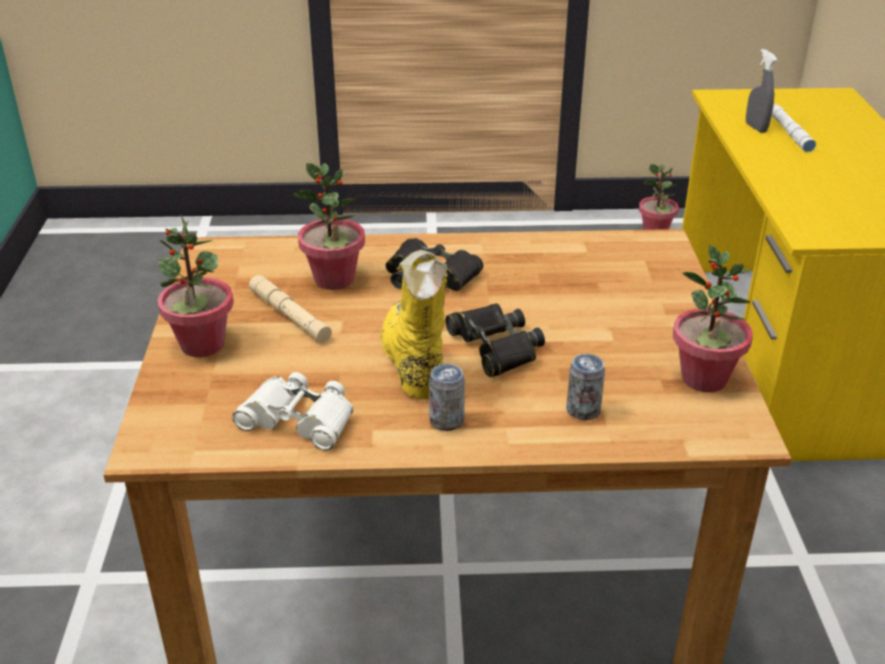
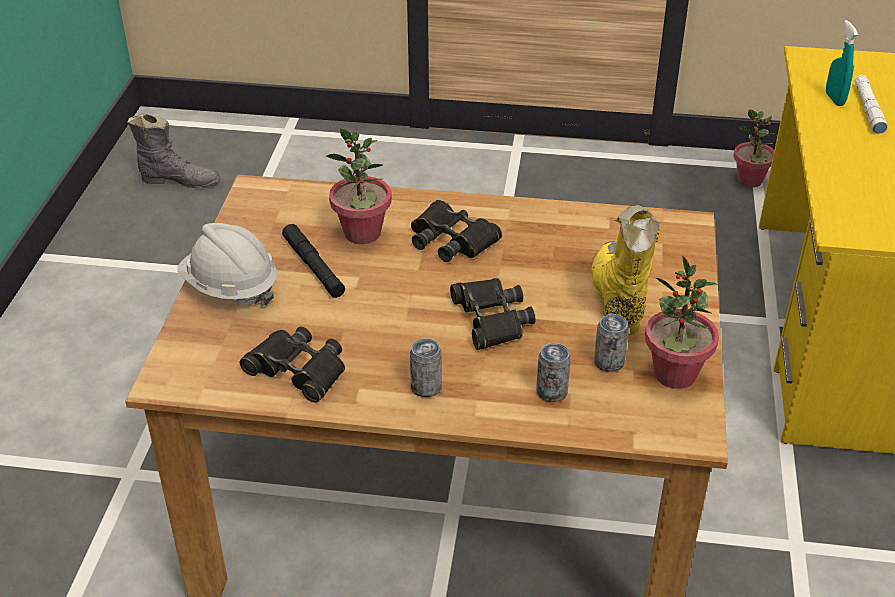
camera: 10 degrees right, 5 degrees up
potted plant [157,214,234,357] -> white hard hat [177,223,277,306]
white binoculars [232,372,353,451] -> black binoculars [240,327,345,403]
beige flashlight [249,275,332,343] -> black flashlight [282,224,345,298]
yellow boot [381,250,448,399] -> yellow boot moved to [591,205,660,335]
grey spray bottle [746,49,777,133] -> turquoise spray bottle [826,20,858,106]
none -> grey boot [127,114,220,188]
none -> can [594,314,629,372]

